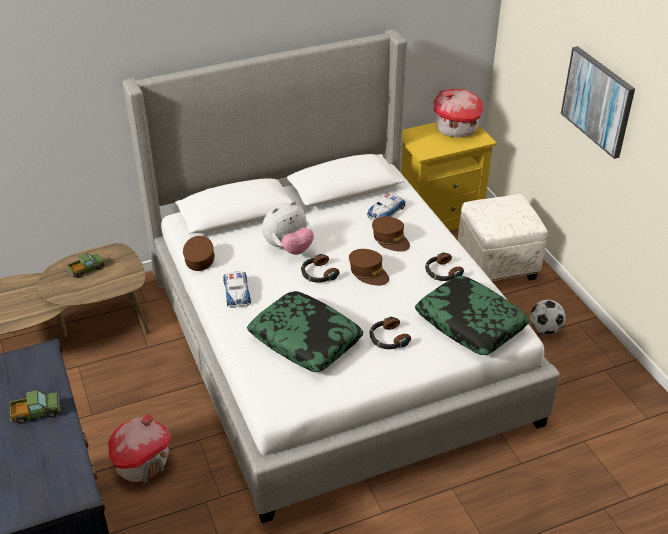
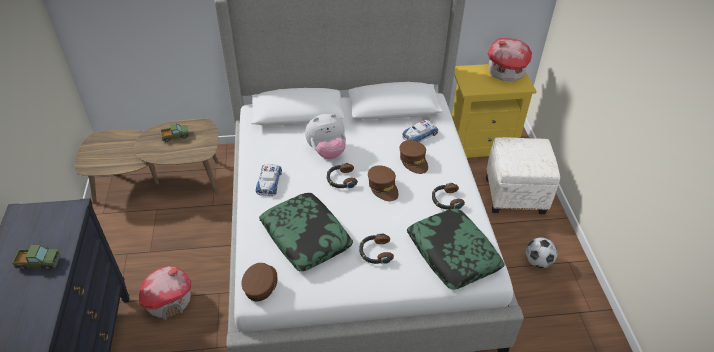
camera: 15 degrees right, 5 degrees up
brown cap [183,236,215,271] -> brown cap moved to [242,263,277,302]
picture [561,46,635,159] -> none

